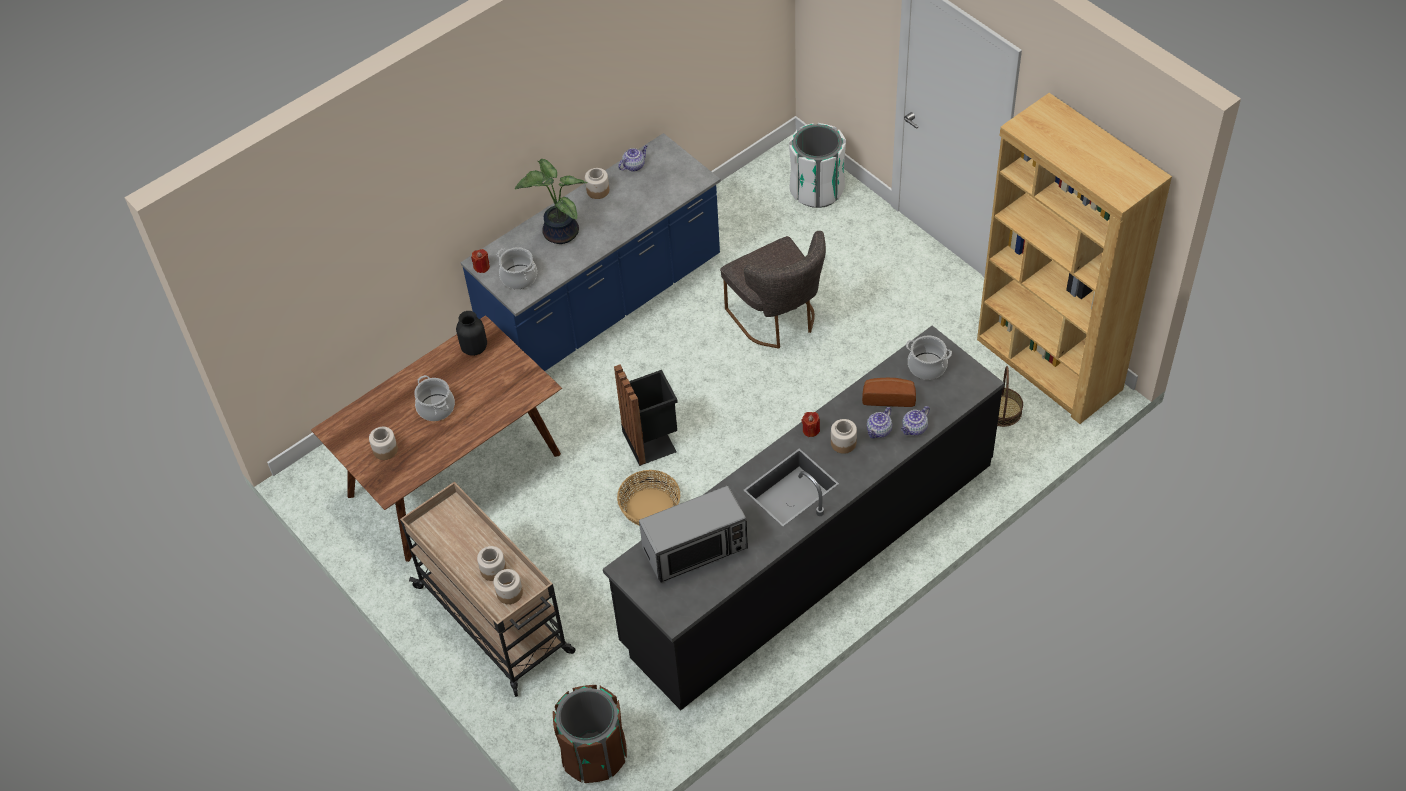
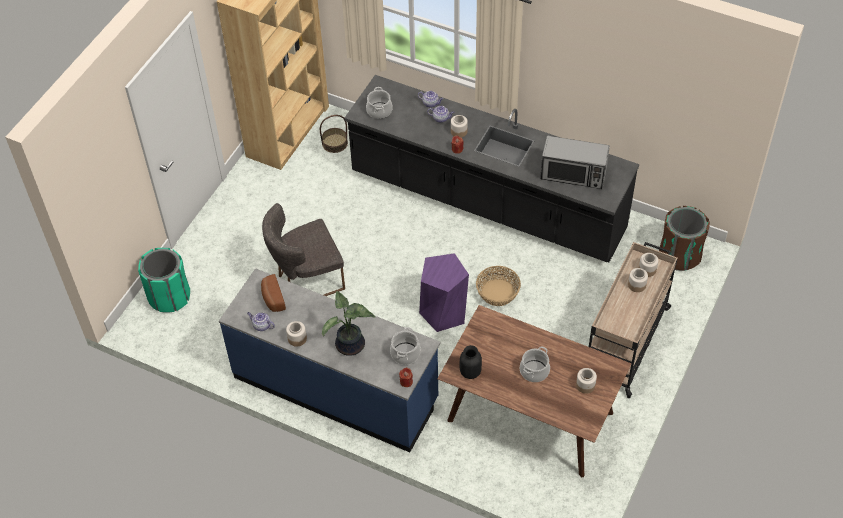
camera: 115 degrees left, 0 degrees up
black trash can [614,364,678,466] -> purple stool [419,253,469,332]
microwave [639,486,748,583] -> microwave turned 150 degrees clockwise [540,136,610,189]
grey chair [720,231,826,349] -> grey chair turned 150 degrees counterclockwise [262,203,345,296]
white trash can [789,123,846,208] -> green trash can [138,248,190,313]
bread [862,378,916,407] -> bread moved to [261,274,286,312]

